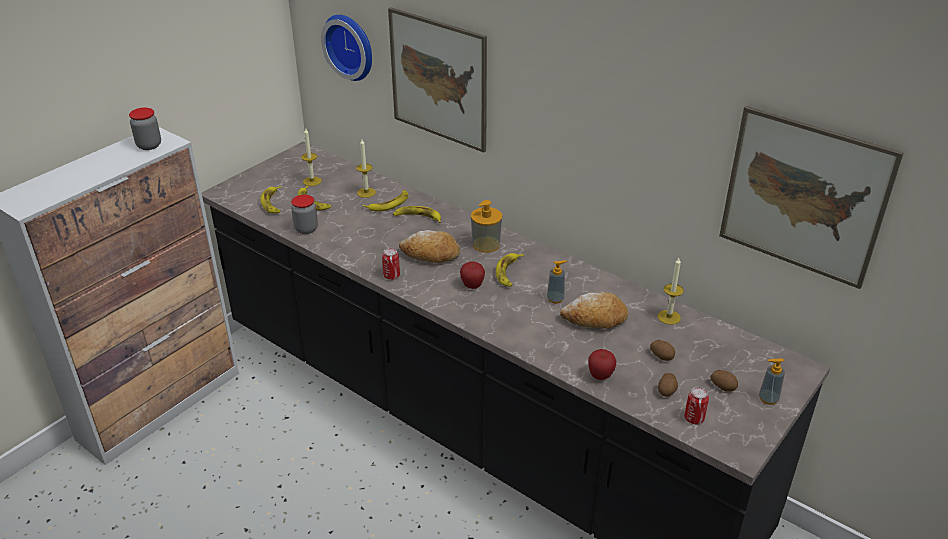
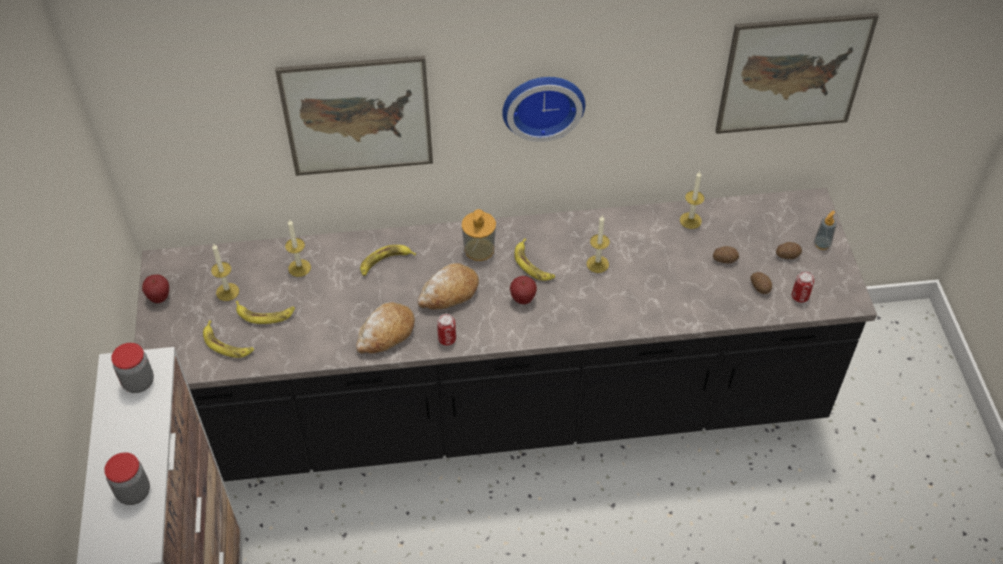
camera: 45 degrees left, 15 degrees up
jar [291,195,318,234] -> jar moved to [104,452,150,505]
wall clock [321,15,372,81] -> wall clock moved to [502,77,585,142]
banana [363,190,409,212] -> none
soap dispenser [547,260,567,304] -> candle [587,216,610,273]
bread [560,292,628,329] -> bread moved to [356,302,415,354]
apple [588,349,616,380] -> apple moved to [142,274,169,303]

